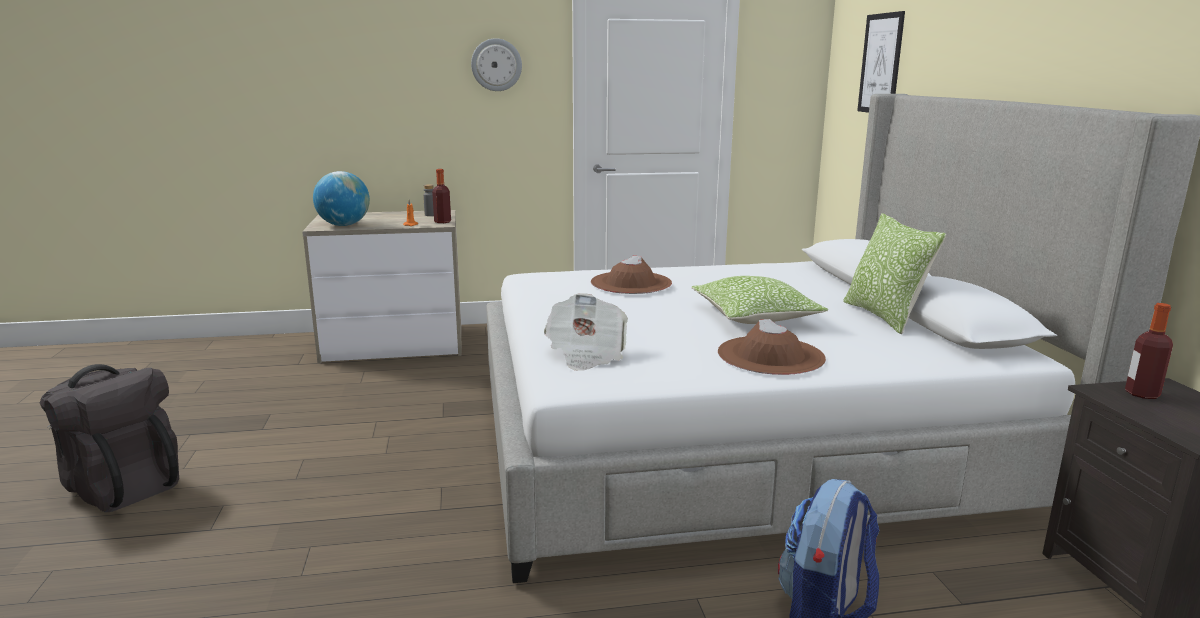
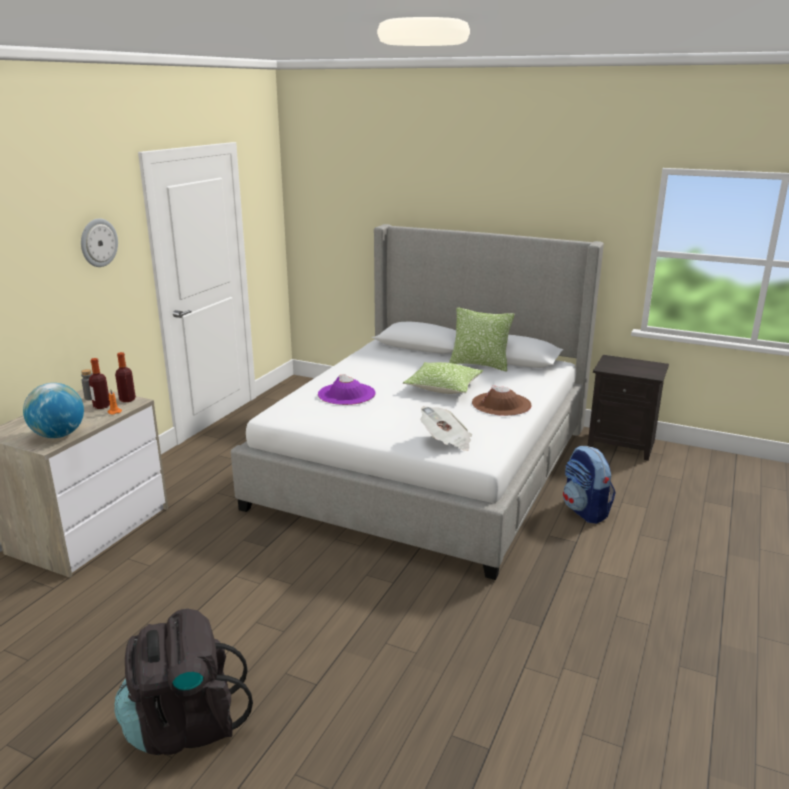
camera: 55 degrees left, 5 degrees up
brown hat [591,256,672,294] -> purple hat [318,374,376,405]
picture [857,11,905,113] -> none
bottle [1125,303,1173,399] -> bottle moved to [89,358,110,409]

